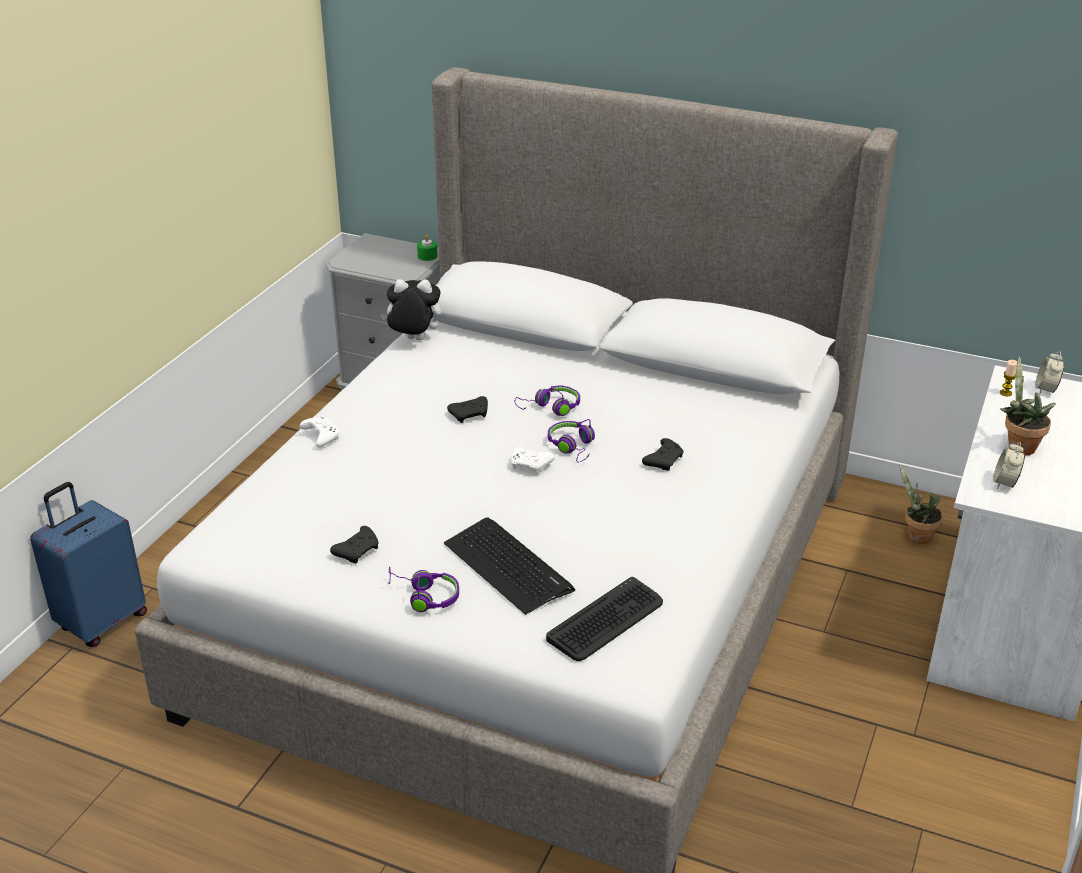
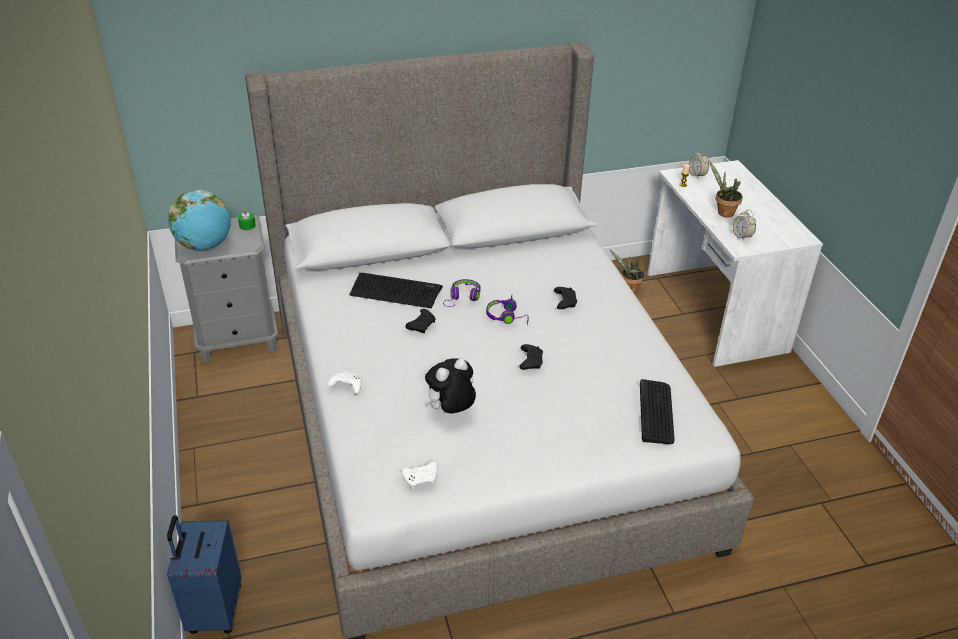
camera: 40 degrees left, 5 degrees up
black game controller [330,526,378,564] -> black game controller moved to [519,344,543,370]
plush toy [380,279,441,340] -> plush toy moved to [424,358,476,414]
purple headphones [388,567,459,612] -> none
keyboard [444,518,575,615] -> keyboard moved to [349,273,443,308]
white game controller [511,447,555,474] -> white game controller moved to [401,461,438,489]
none -> globe [168,190,231,251]

